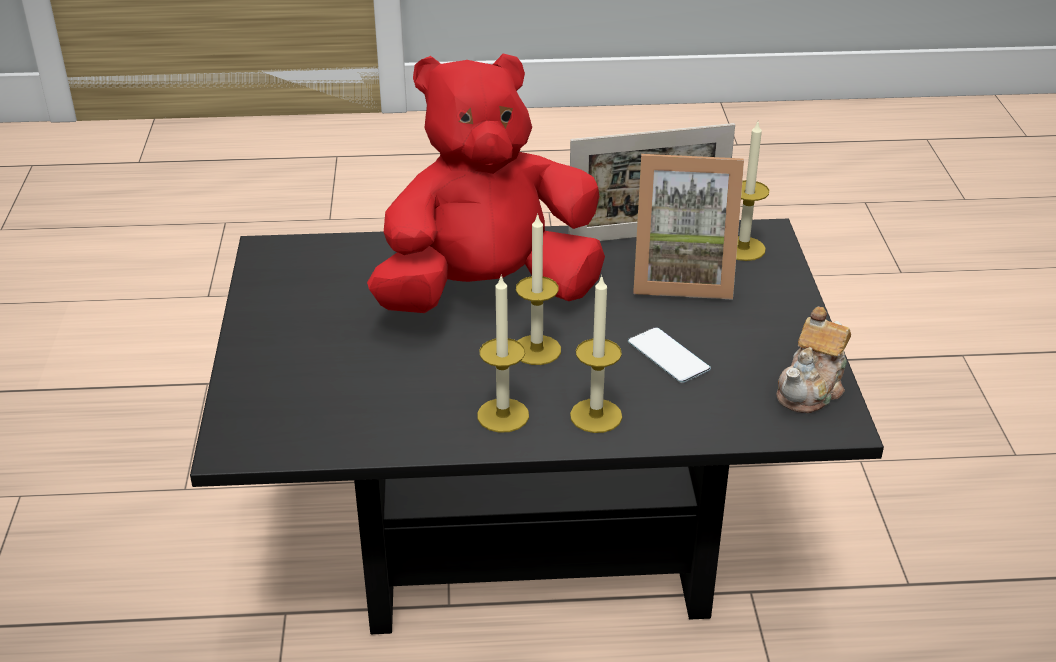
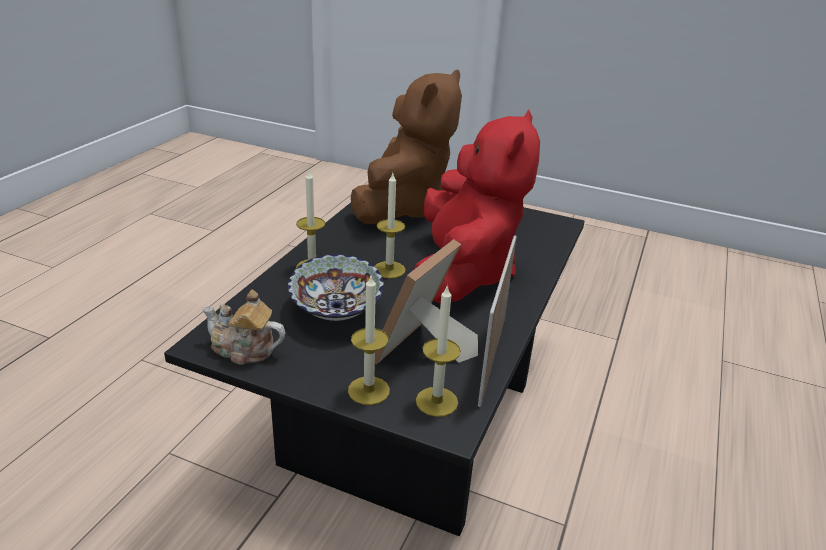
camera: 115 degrees right, 5 degrees down
candle [477,274,529,433] -> candle moved to [348,276,390,405]
phone [628,327,711,383] -> bowl [288,254,384,321]
teapot [777,307,851,413] -> teapot turned 45 degrees counterclockwise [202,290,285,365]
none -> brown plush toy [351,70,462,224]

